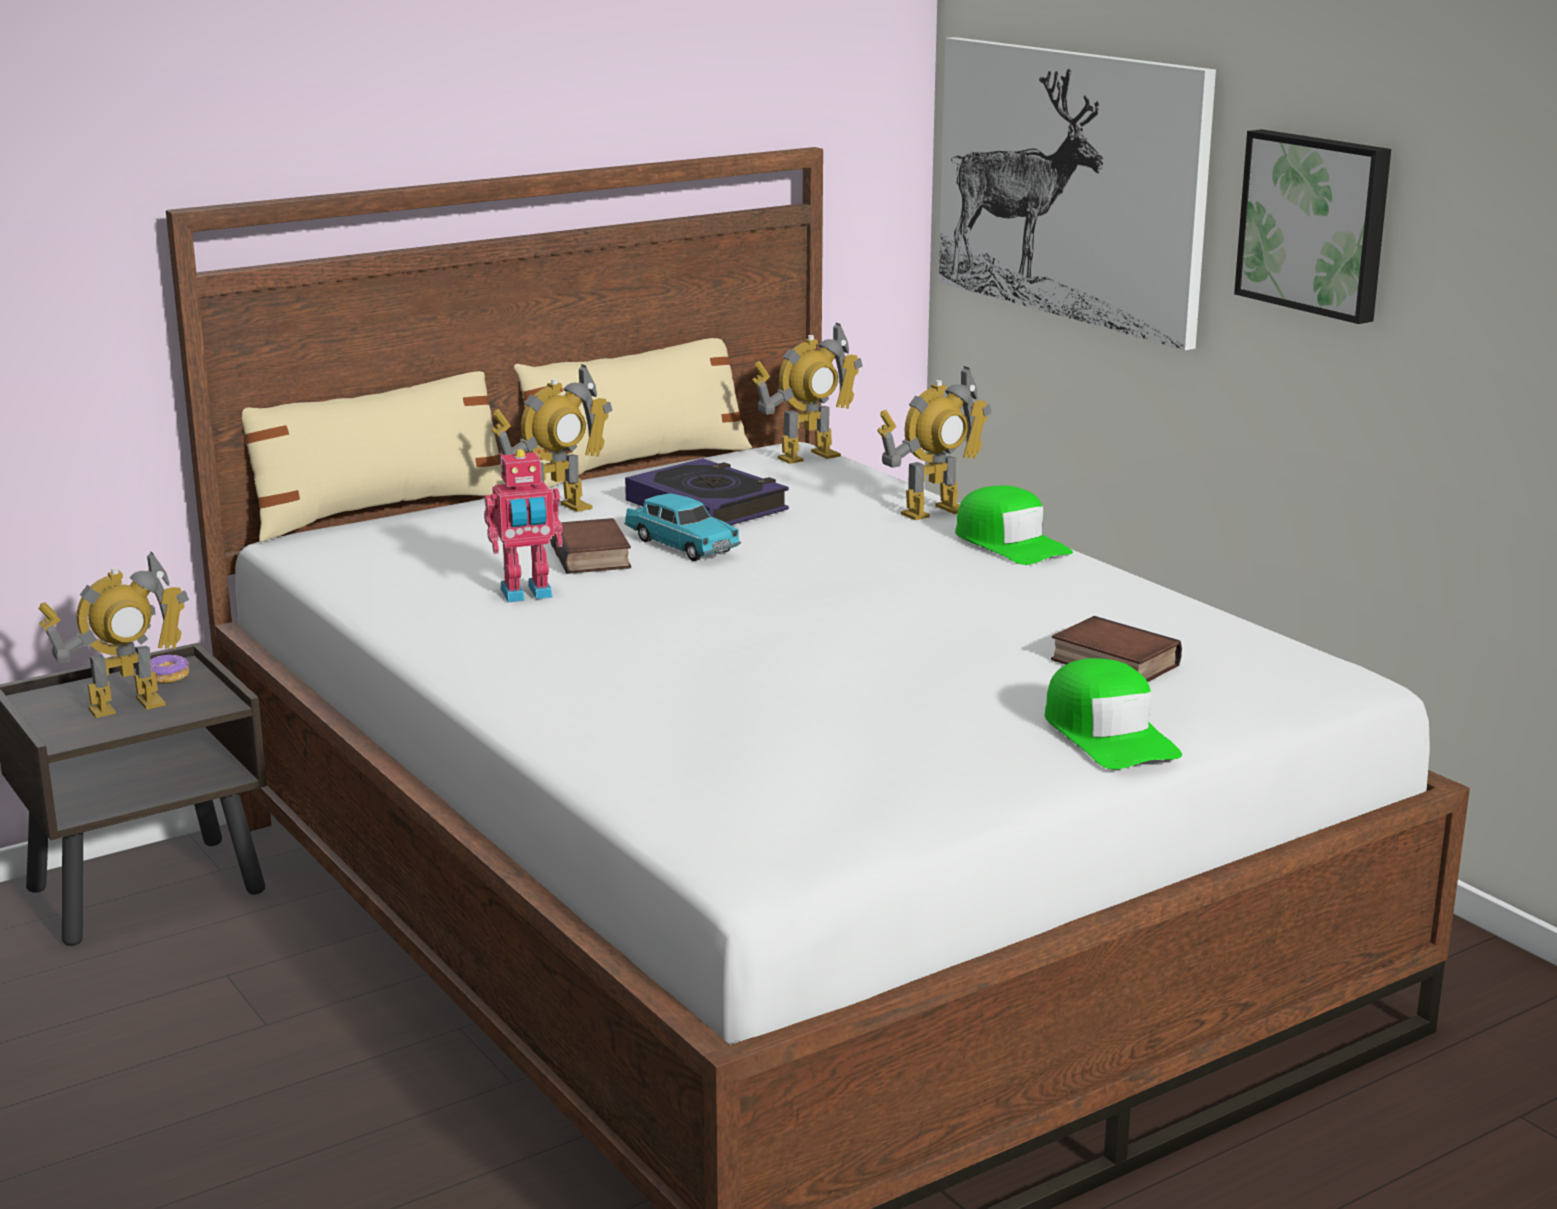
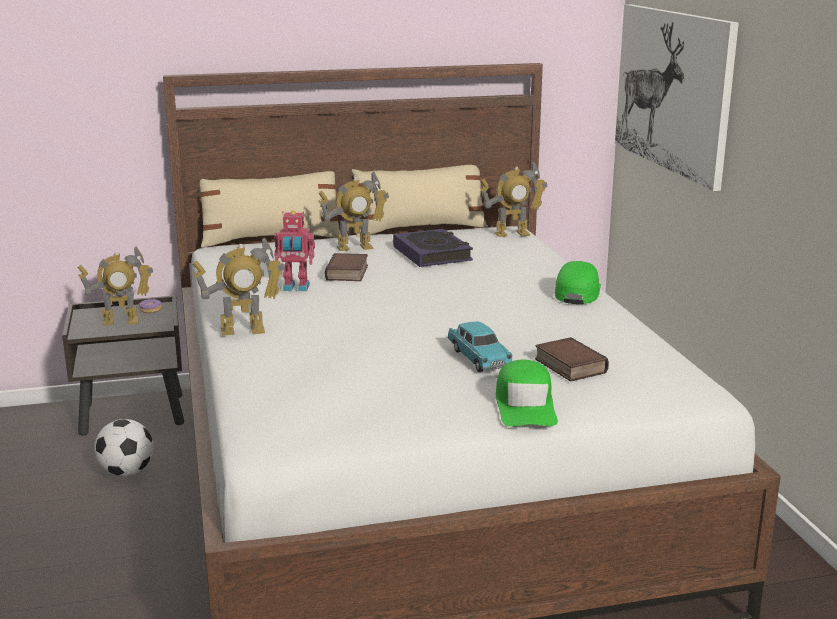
camera: 20 degrees right, 0 degrees up
turquoise toy car [624,494,741,561] -> turquoise toy car moved to [447,321,512,372]
toy robot [877,366,991,520] -> toy robot moved to [193,237,285,336]
green cap [955,485,1073,565] -> green cap turned 150 degrees counterclockwise [555,261,601,304]
picture [1234,129,1391,324] -> none
none -> football [94,419,153,477]

